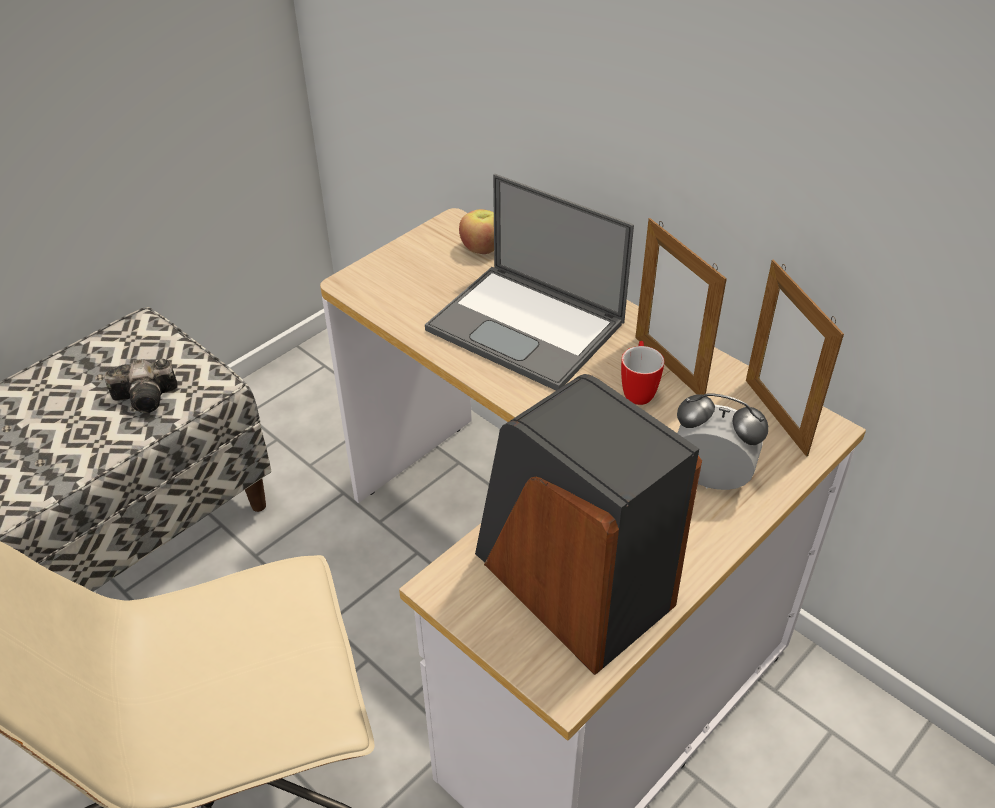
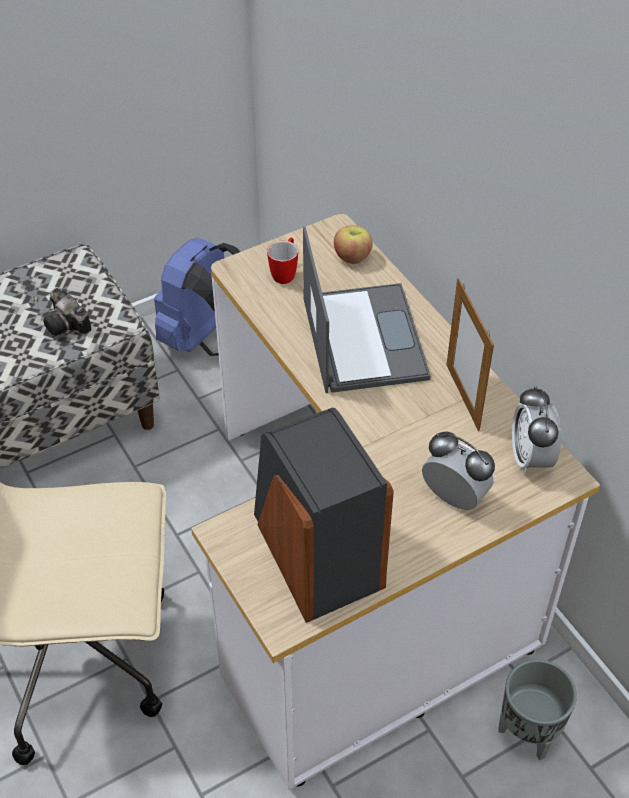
camera: 15 degrees right, 5 degrees up
camera [105,359,178,413] -> camera turned 45 degrees clockwise [43,288,91,336]
laptop [425,174,634,391] -> laptop turned 150 degrees counterclockwise [303,227,431,393]
mug [621,341,664,405] -> mug moved to [267,238,298,284]
picture frame [746,259,844,457] -> alarm clock [512,386,561,474]
none -> blue backpack [154,238,240,356]
none -> grey planter [498,659,577,760]

